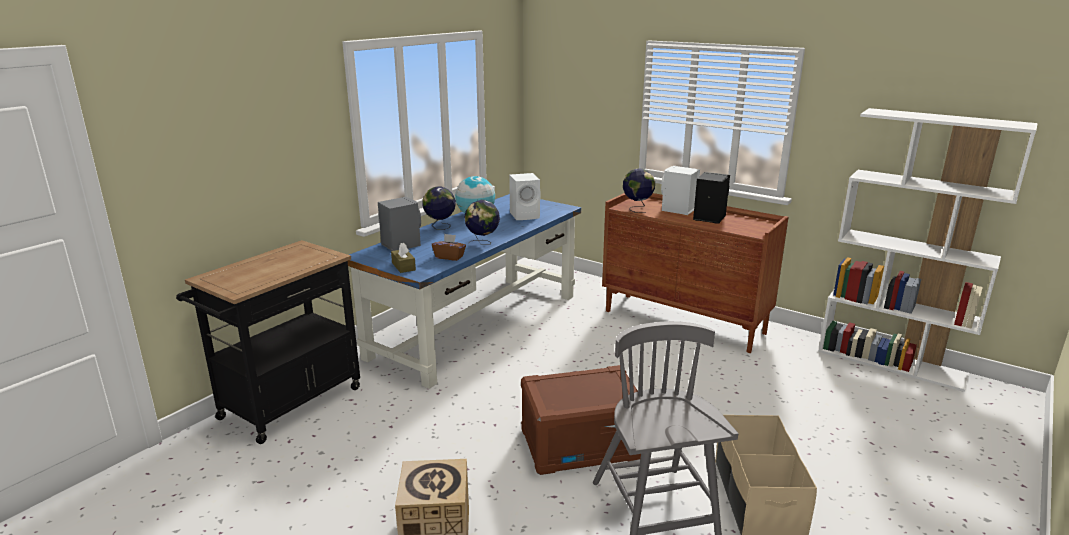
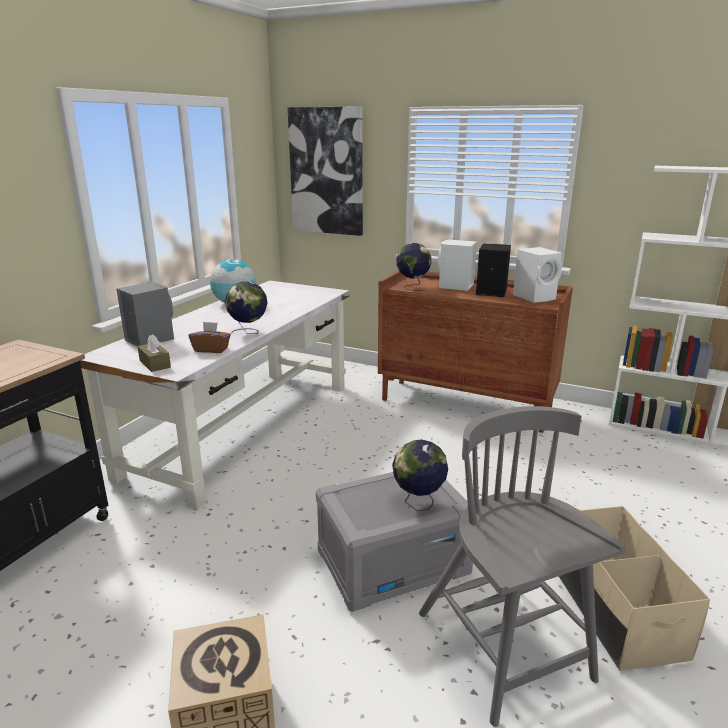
camera: 10 degrees left, 0 degrees up
blue desk [347,194,581,389] -> white desk [80,281,349,509]
globe [422,186,456,230] -> globe moved to [392,439,448,511]
white speaker [509,173,541,220] -> white speaker moved to [513,247,562,303]
brown storage box [521,365,641,475] -> grey storage box [316,472,473,612]
none -> picture [288,106,363,236]

